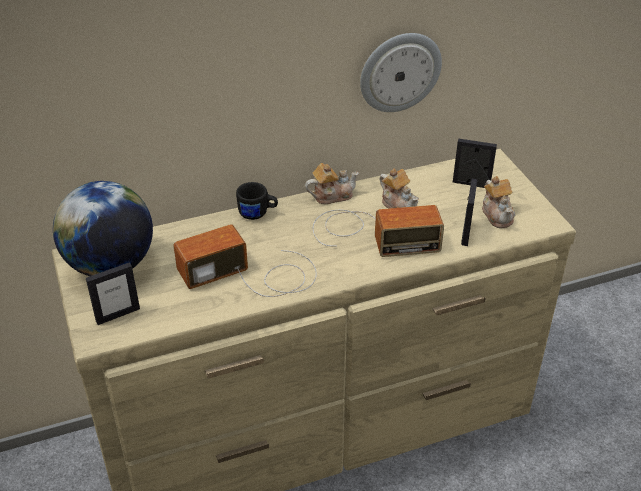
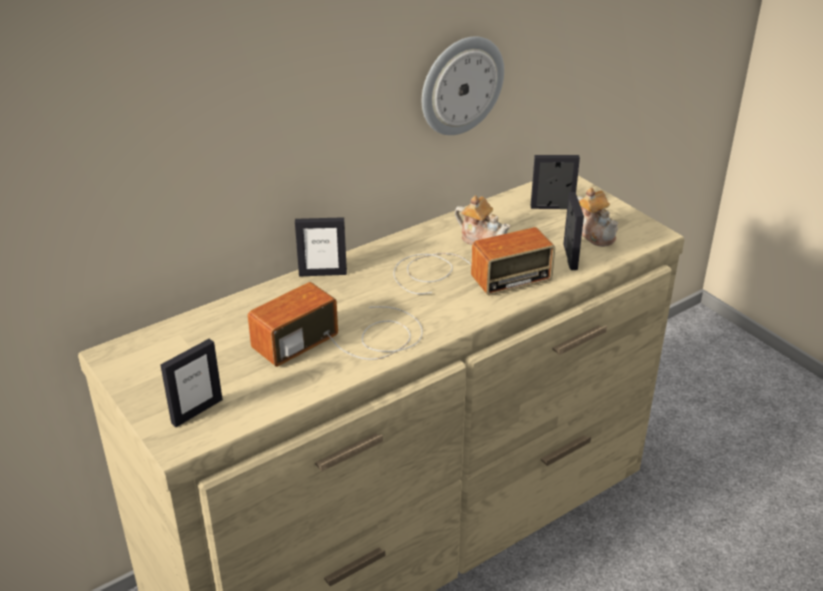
camera: 15 degrees left, 5 degrees down
globe [53,181,153,276] -> none
black mug [236,182,278,220] -> picture frame [295,217,347,276]
teapot [305,163,359,204] -> none

